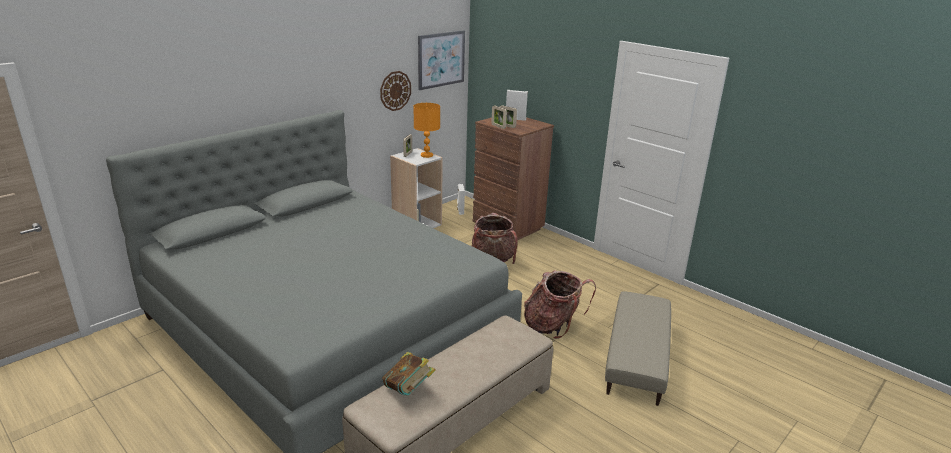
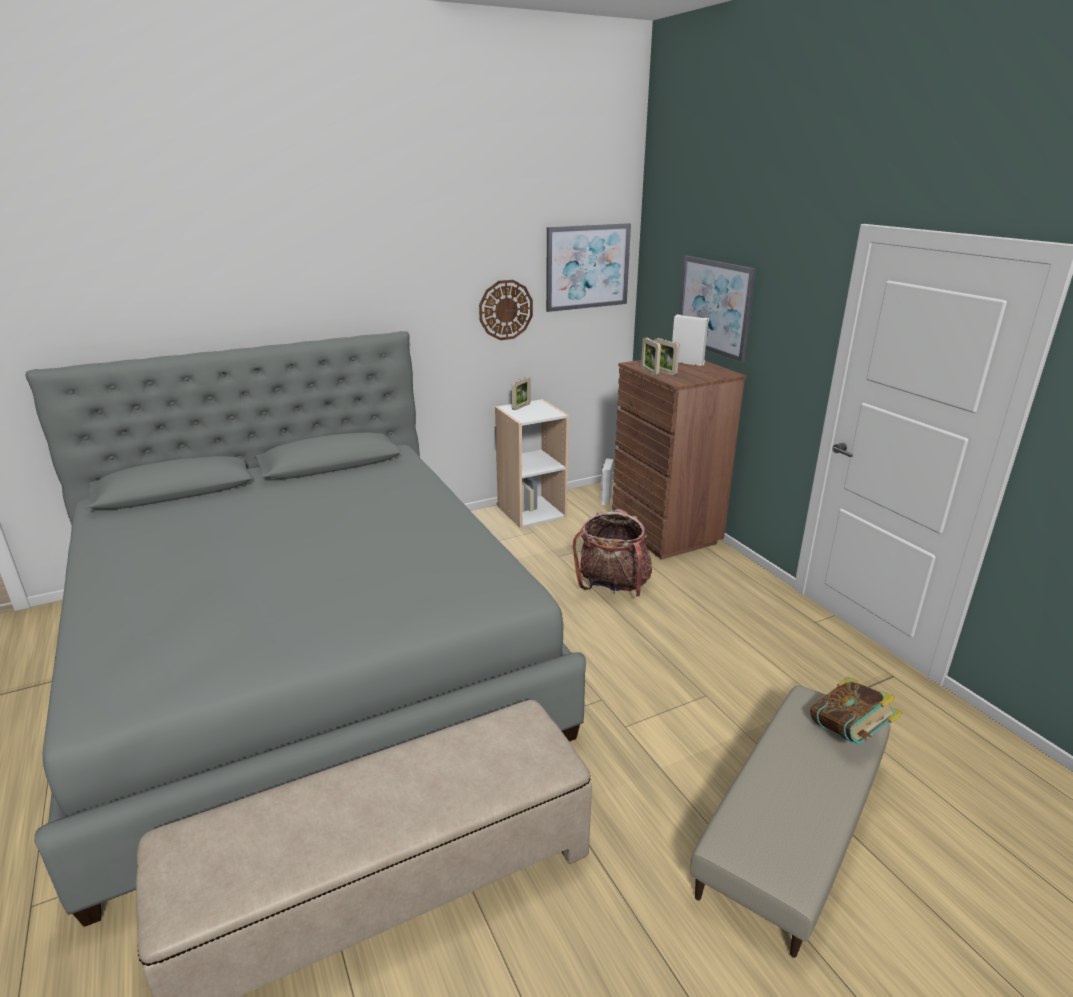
camera: 20 degrees right, 0 degrees up
book [382,352,436,396] -> book moved to [810,676,903,744]
orange table lamp [414,103,440,158] -> none
backpack [524,270,596,339] -> none
none -> picture [679,256,756,362]

